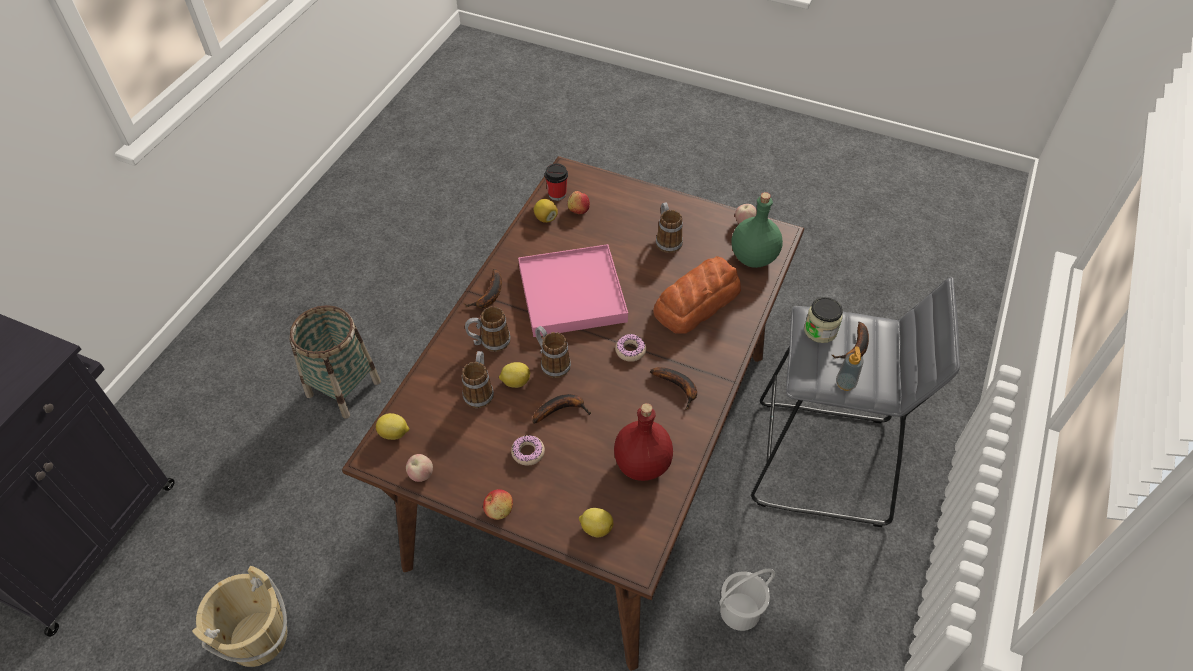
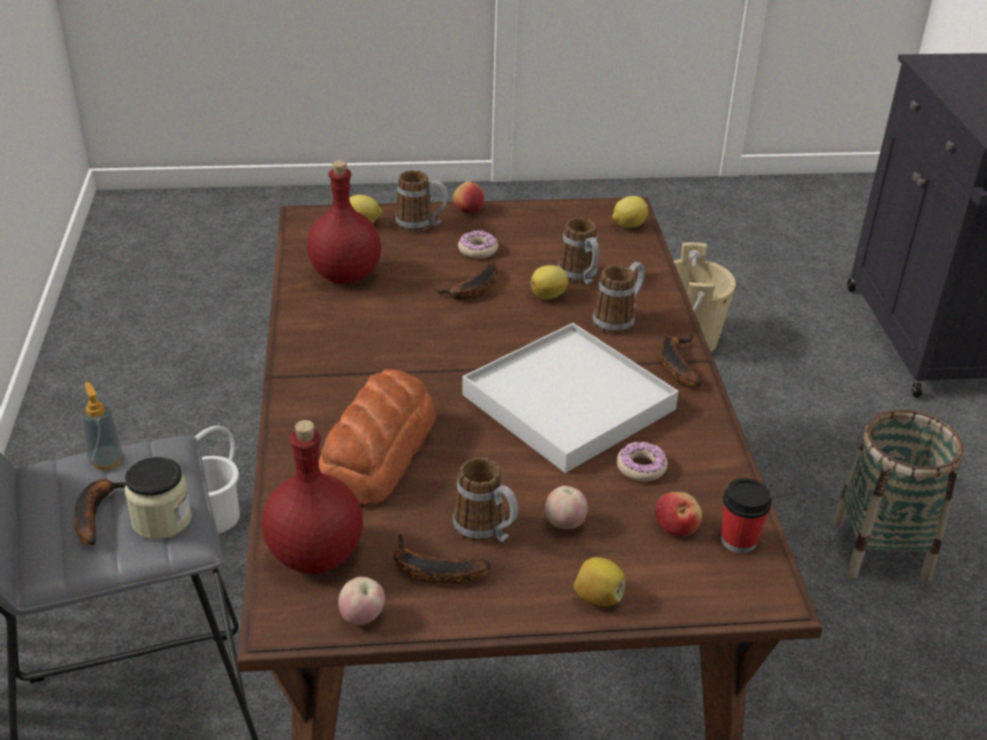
camera: 150 degrees right, 15 degrees down
apple [406,454,433,482] -> apple moved to [545,486,588,529]
pink tray [518,244,628,337] -> white tray [462,323,679,473]
lemon [534,199,558,223] -> lemon moved to [574,557,625,606]
mug [535,326,571,378] -> mug moved to [395,170,448,232]
donut [615,334,646,362] -> donut moved to [616,442,668,482]
banana [650,367,697,410] -> banana moved to [394,533,491,584]
green bottle [731,192,783,268] -> red bottle [262,420,363,574]

